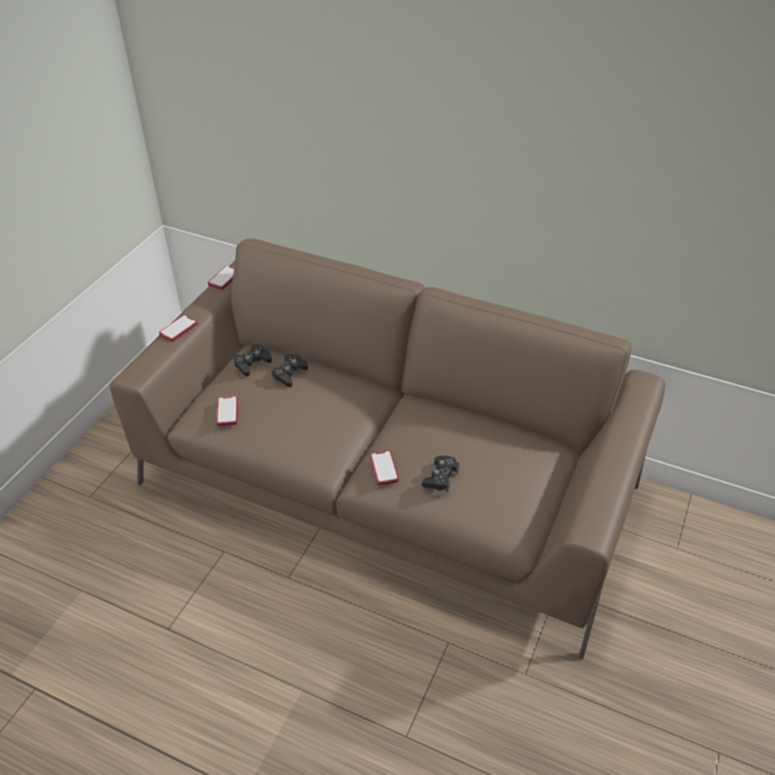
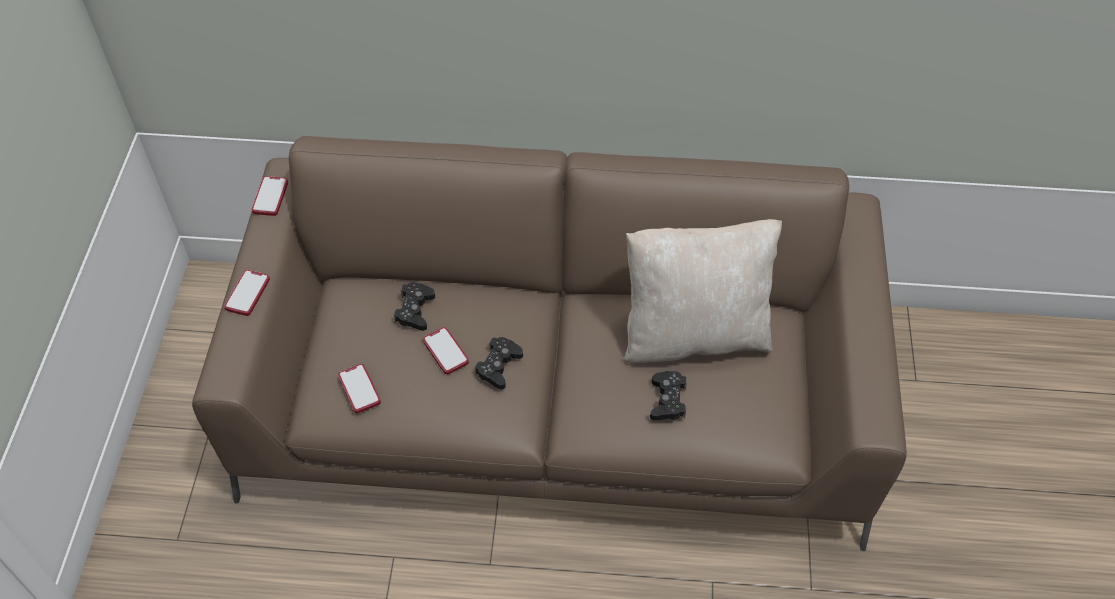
camera: 20 degrees left, 10 degrees up
black game controller [233,344,272,376] -> black game controller moved to [475,337,523,389]
phone [370,451,399,485] -> phone moved to [423,327,469,375]
none -> beige pillow [623,219,782,363]

